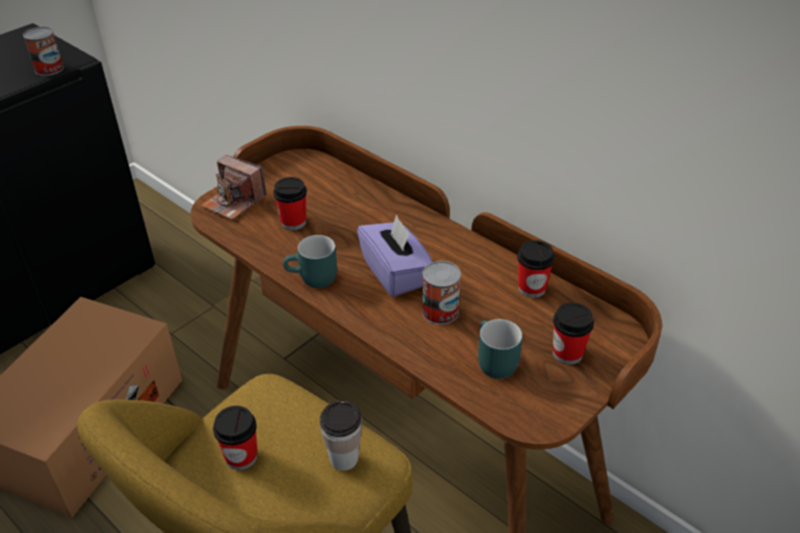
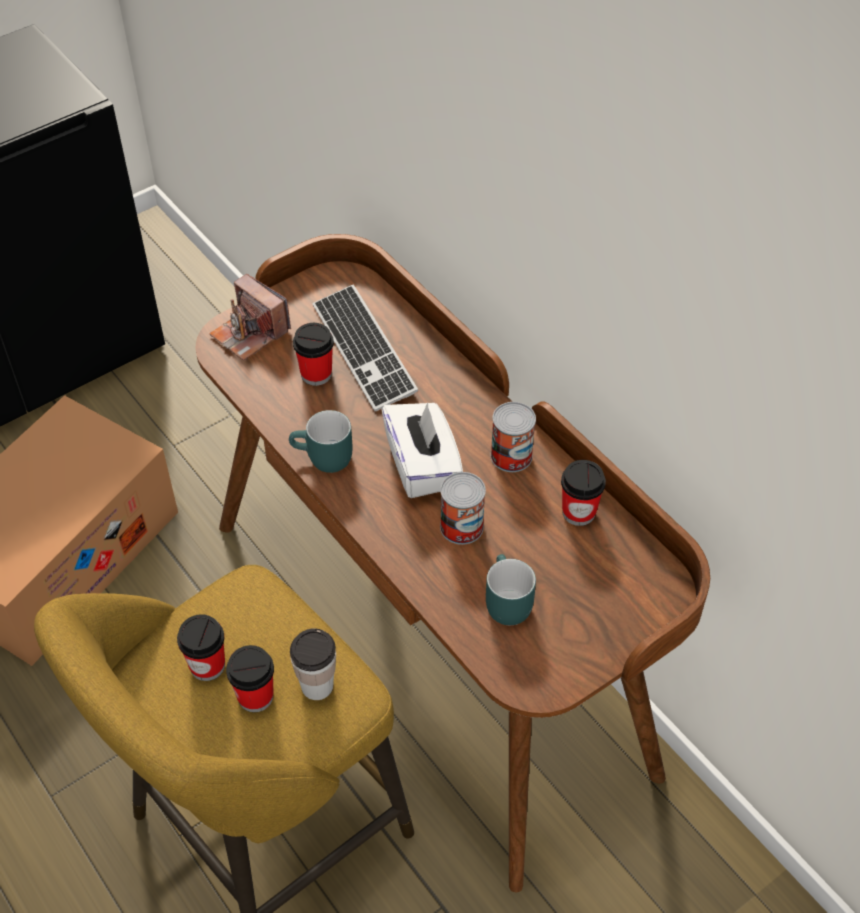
camera: 10 degrees right, 10 degrees up
can [23,27,64,76] -> can moved to [491,402,536,472]
purple tissue box [357,214,433,297] -> white tissue box [382,403,463,498]
cup [553,303,594,365] -> cup moved to [226,645,274,712]
none -> keyboard [312,285,418,411]

